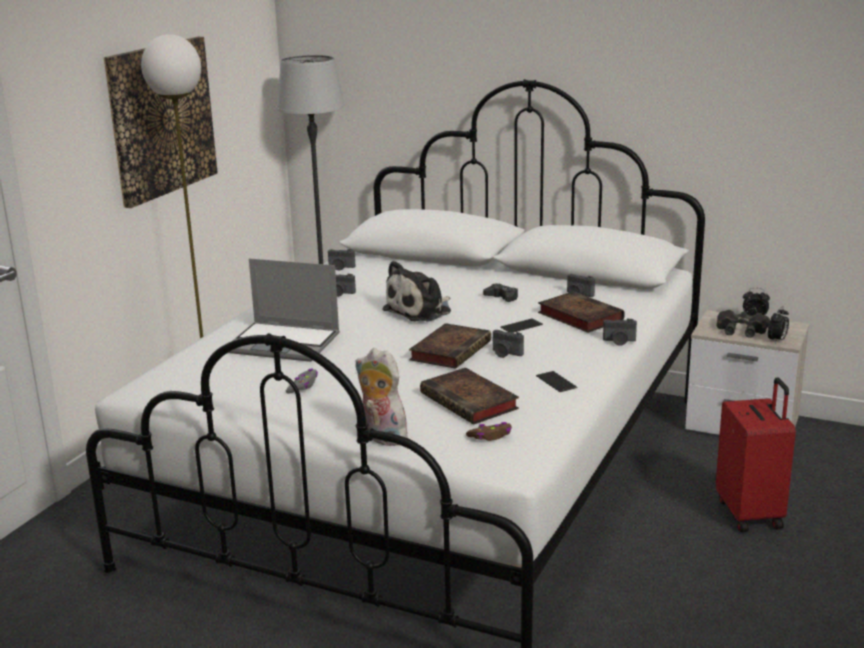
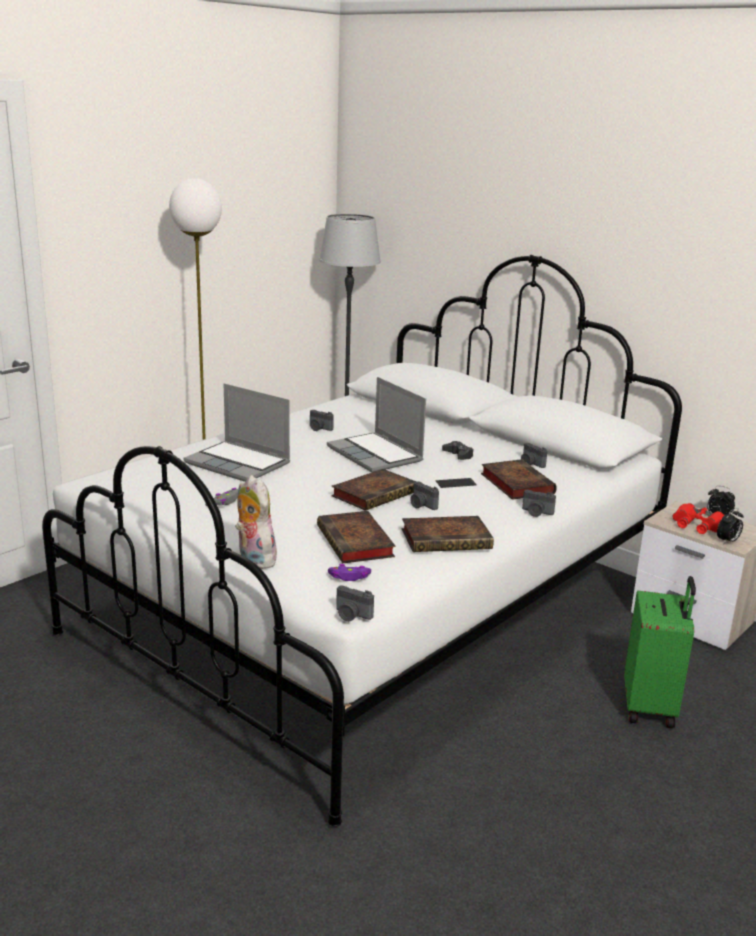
camera: 15 degrees right, 0 degrees up
picture [104,37,218,208] -> none
camera [328,249,355,270] -> camera moved to [336,585,374,622]
plush toy [382,261,451,322] -> laptop [327,377,426,473]
brown game controller [466,422,512,441] -> purple game controller [328,564,371,581]
phone [536,371,577,392] -> book [401,516,494,552]
black binoculars [716,310,770,338] -> red binoculars [672,503,724,534]
red suitcase [716,377,796,532] -> green suitcase [624,576,696,728]

